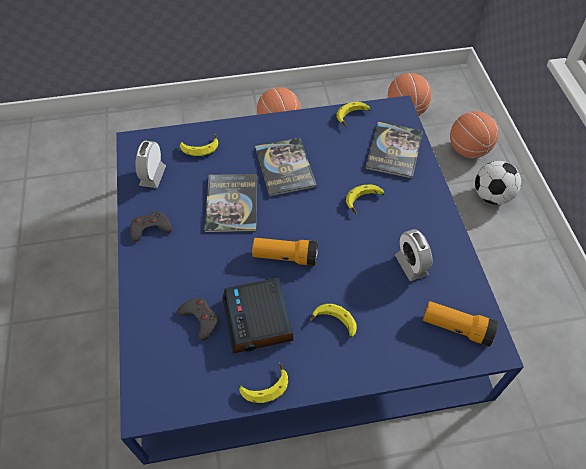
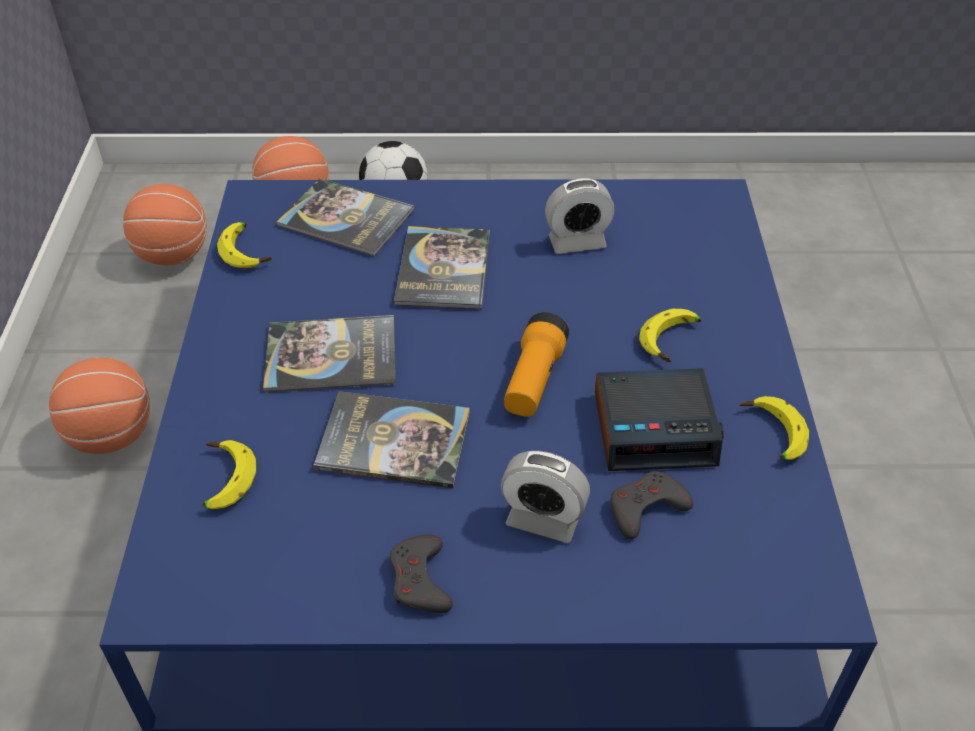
camera: 80 degrees left, 10 degrees down
alarm clock [135,141,166,188] -> alarm clock moved to [501,451,590,543]
banana [346,184,384,214] -> book [394,226,490,309]
flashlight [423,301,498,347] -> none

